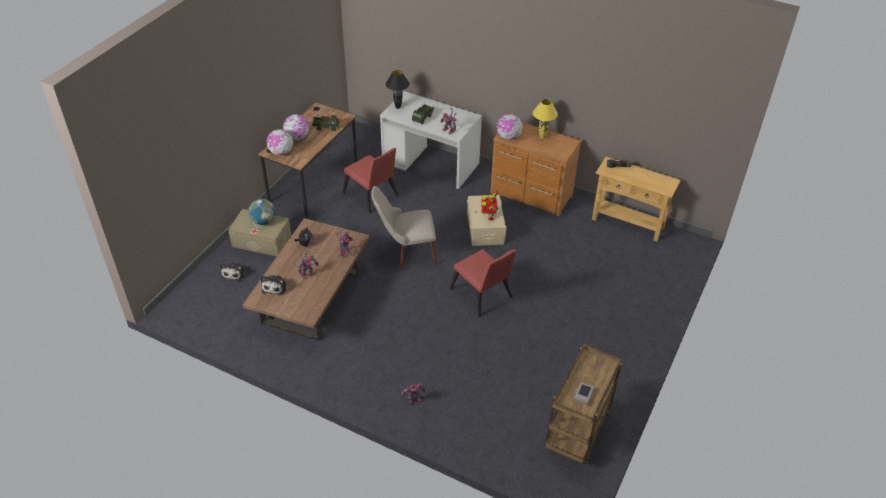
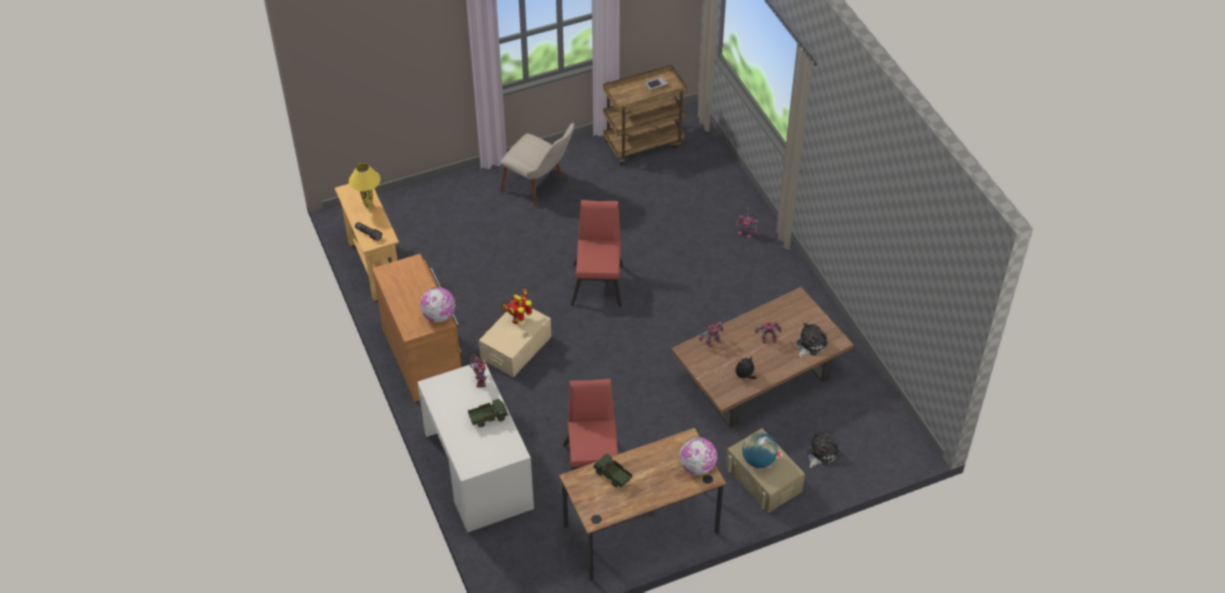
camera: 140 degrees left, 5 degrees up
globe [283,114,309,140] -> none
beige chair [372,186,437,269] -> beige chair moved to [500,123,575,207]
black table lamp [386,70,409,109] -> none
yellow table lamp [533,99,558,139] -> yellow table lamp moved to [349,163,381,208]

